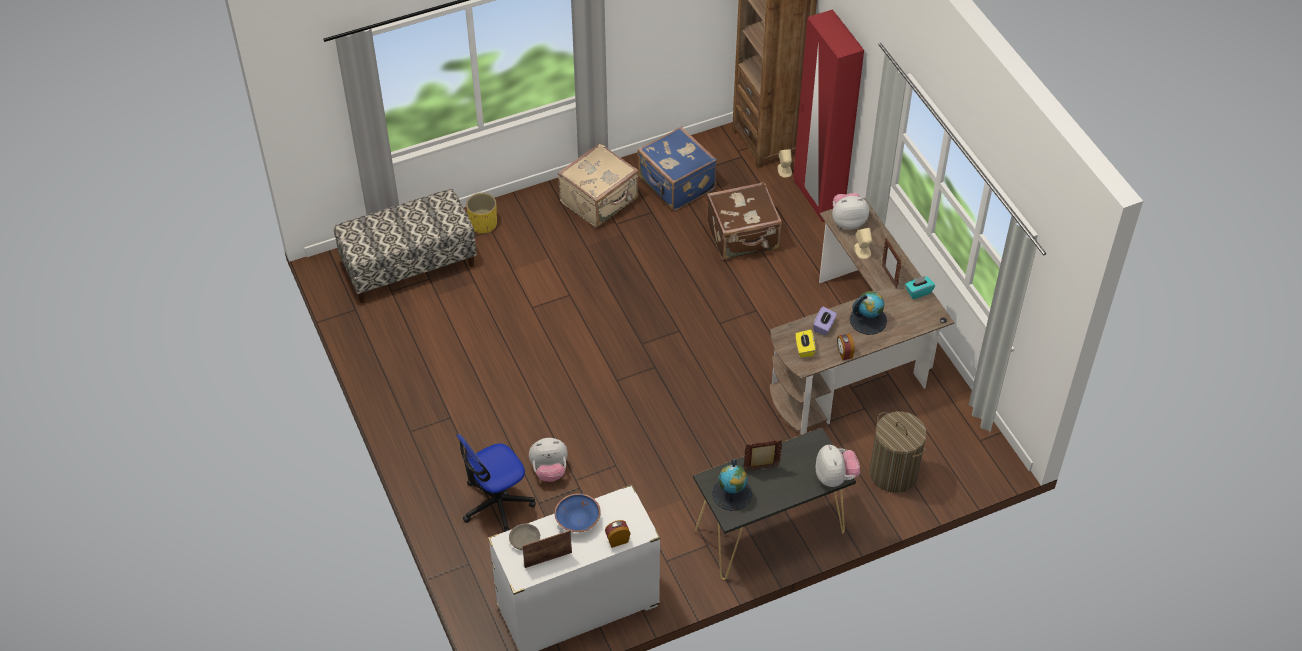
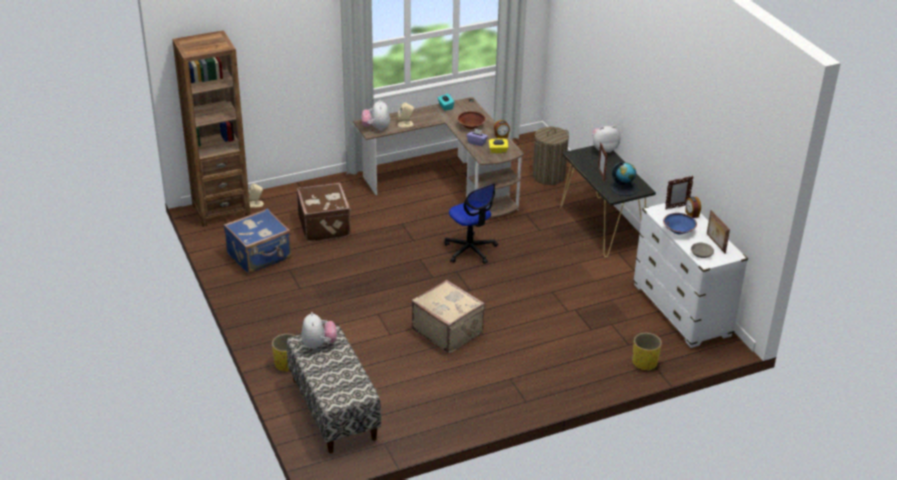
camera: 90 degrees left, 15 degrees down
office chair [456,434,536,532] -> office chair moved to [444,183,498,264]
plush toy [529,438,567,482] -> plush toy moved to [301,312,337,350]
beige suitcase [557,144,639,228] -> beige suitcase moved to [412,280,485,353]
red wardrobe [793,9,864,222] -> none
globe [850,291,887,335] -> brown bowl [457,111,486,129]
picture frame [882,238,902,289] -> picture frame moved to [665,176,694,210]
none -> yellow planter [632,333,662,371]

